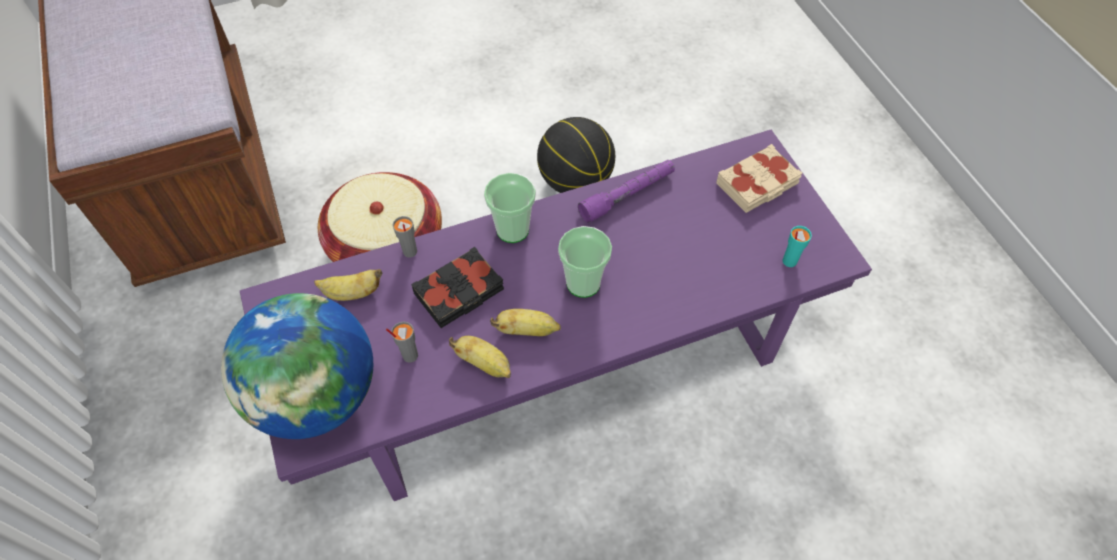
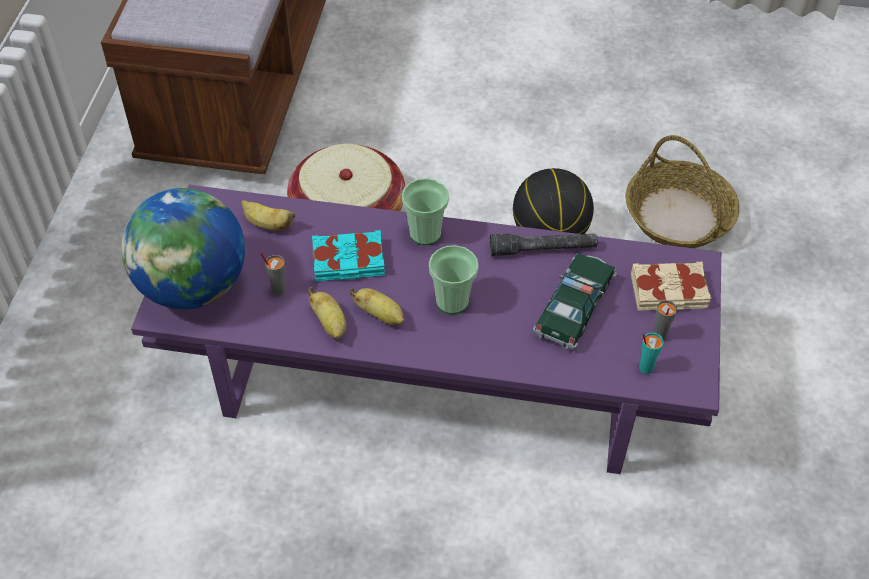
camera: 30 degrees right, 5 degrees down
grey cup [392,216,417,258] -> grey cup moved to [653,300,677,340]
black book [411,247,504,328] -> turquoise book [312,230,385,282]
purple flashlight [578,160,675,223] -> grey flashlight [490,234,598,256]
none -> toy car [533,253,617,349]
none -> basket [625,135,740,248]

